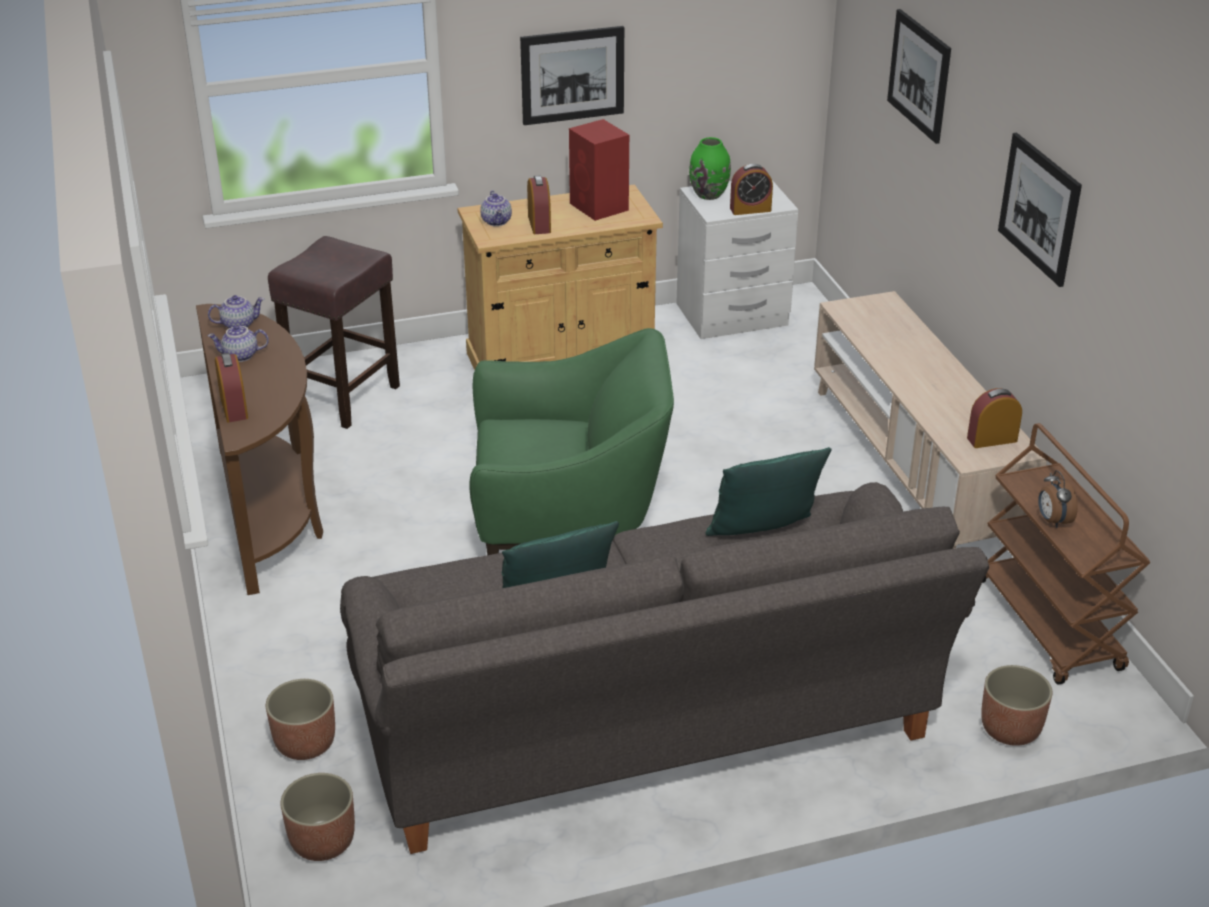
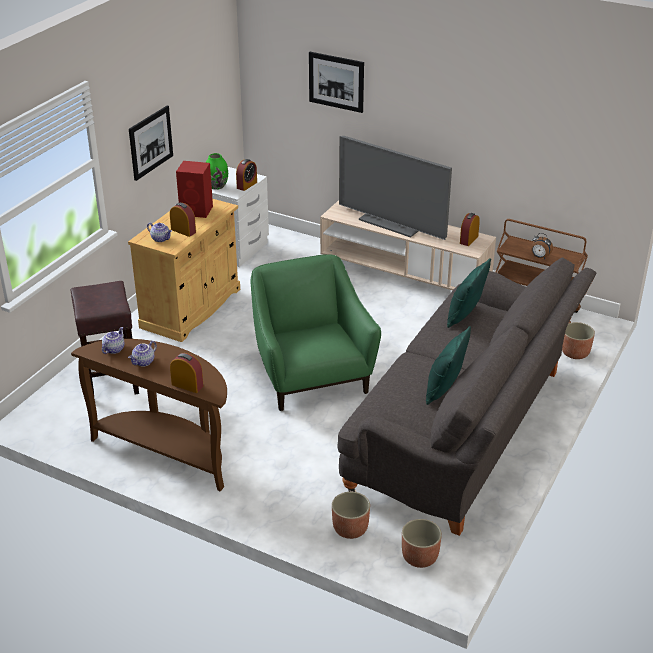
camera: 45 degrees left, 0 degrees up
green armchair [469,328,674,555] -> green armchair turned 60 degrees counterclockwise [251,254,381,411]
picture [998,133,1082,287] -> none
none -> television [339,136,452,240]

